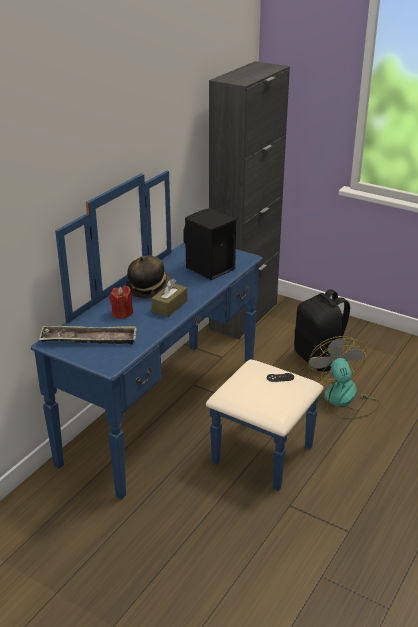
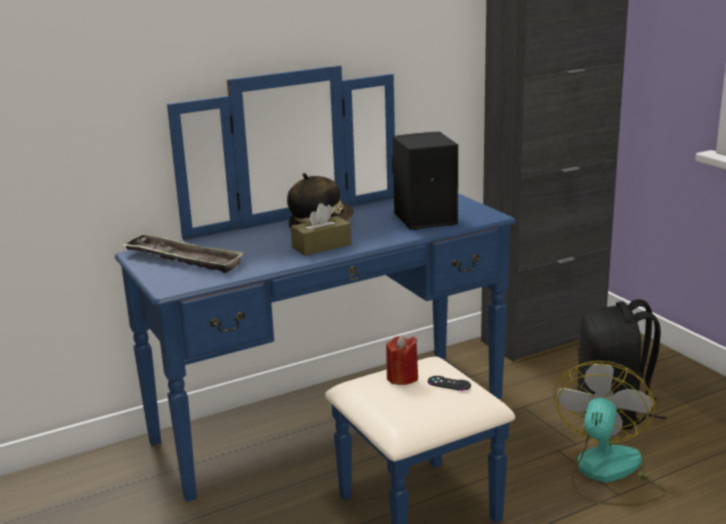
camera: 30 degrees right, 10 degrees down
red candle [110,286,133,319] -> red candle moved to [386,335,418,385]

